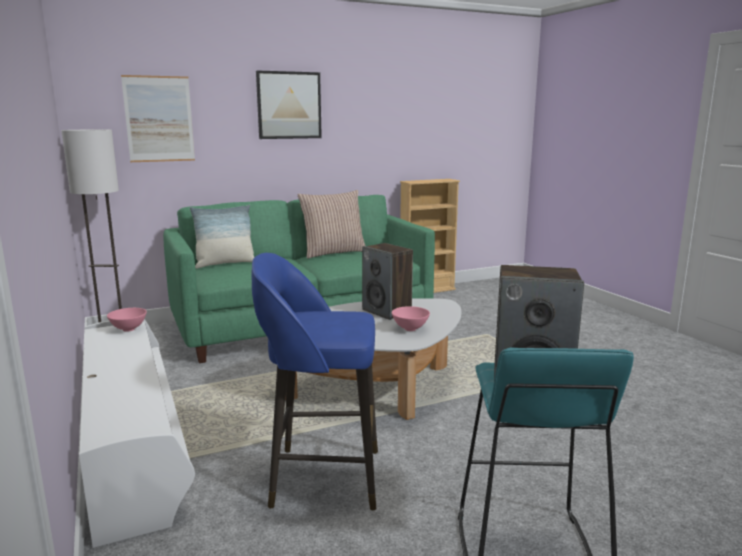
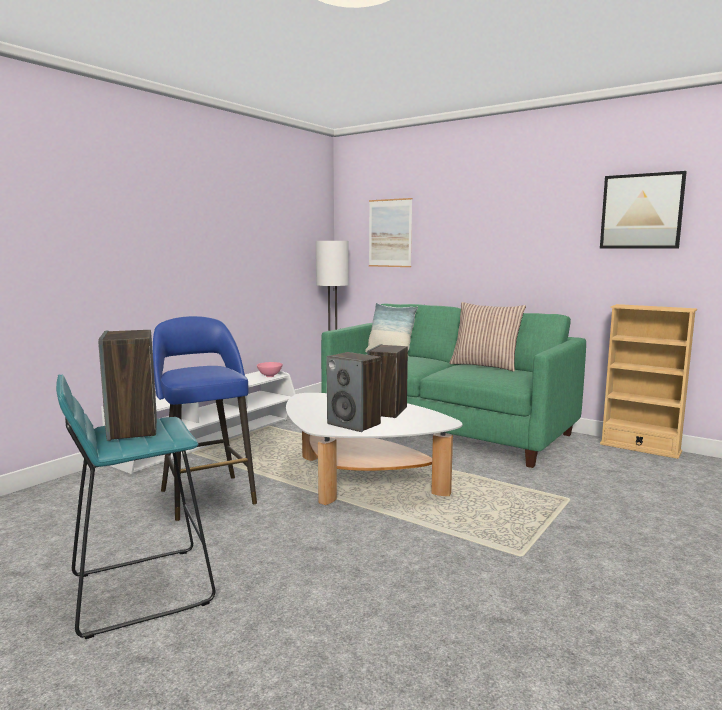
camera: 60 degrees right, 5 degrees down
picture [256,70,322,139] -> picture moved to [600,171,687,249]
pink bowl [392,306,430,331] -> speaker [326,352,381,432]

